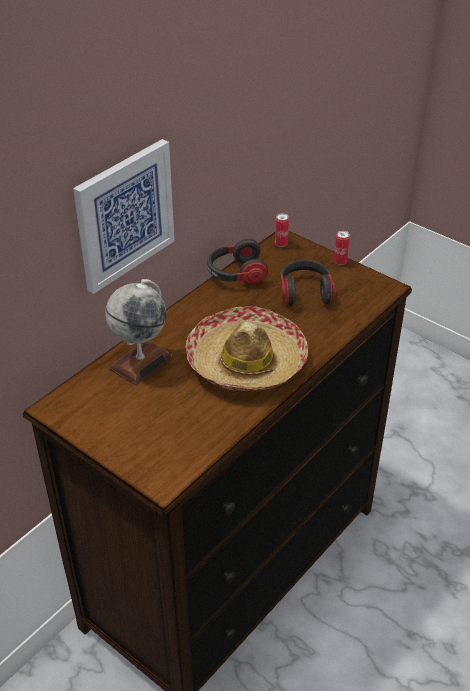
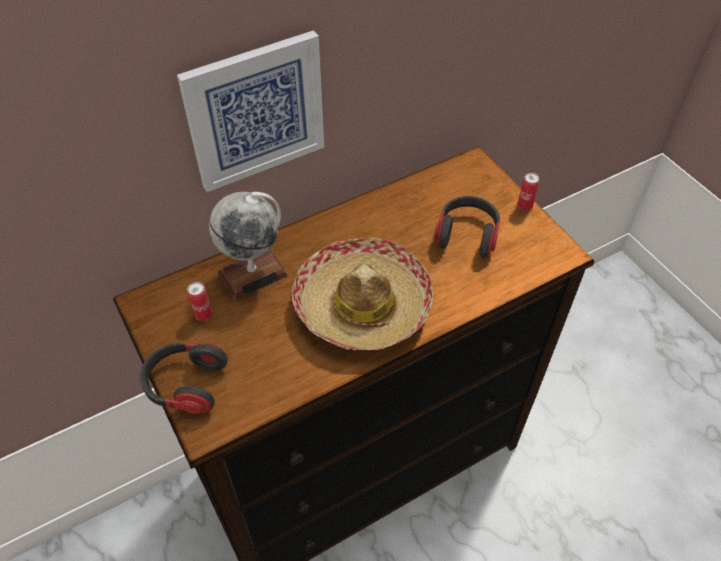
camera: 20 degrees right, 10 degrees up
headphones [207,239,268,284] -> headphones moved to [140,343,228,414]
can [275,213,289,247] -> can moved to [187,282,212,321]

